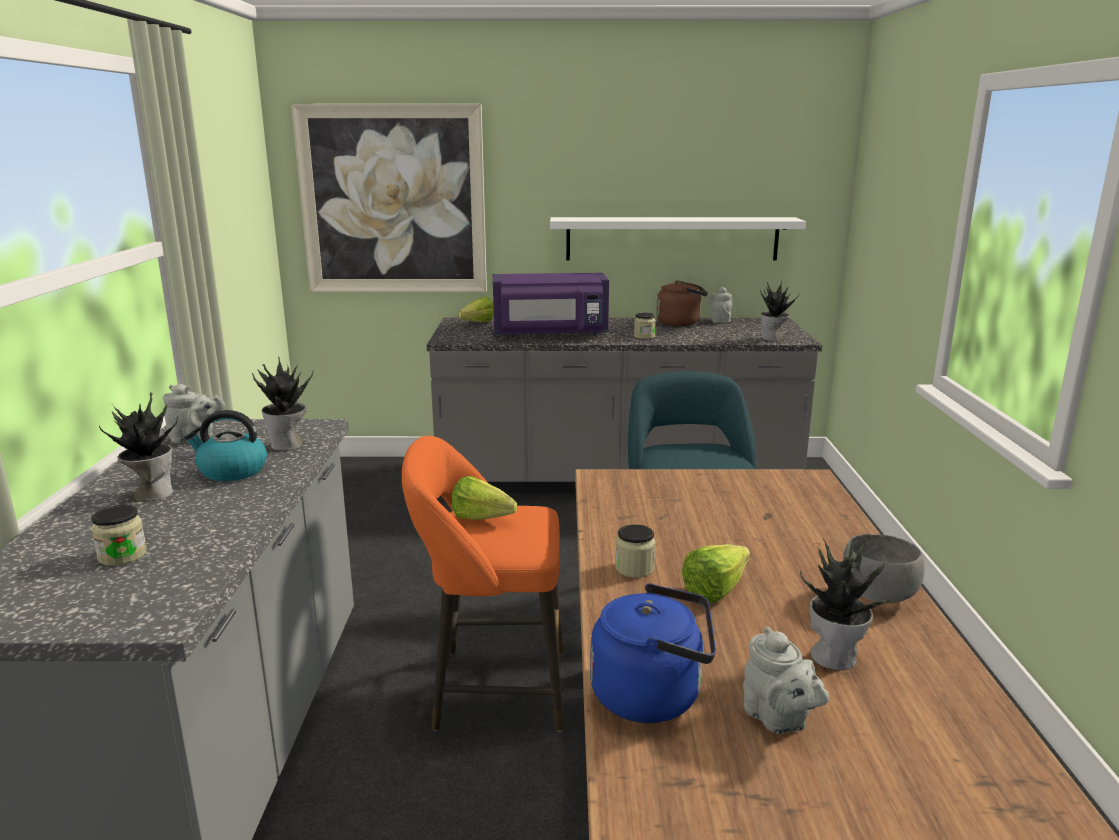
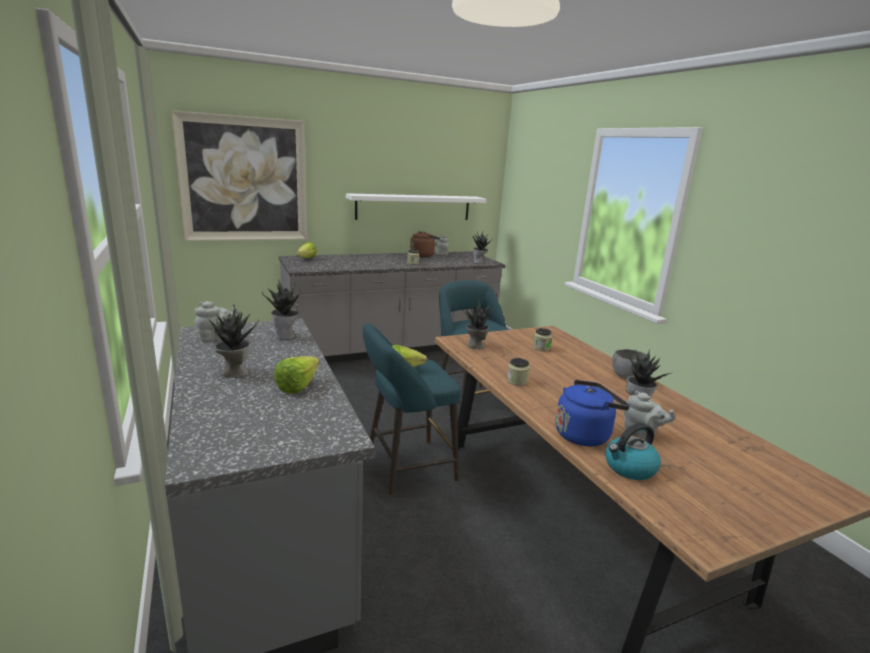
camera: 25 degrees left, 0 degrees up
jar [91,505,147,566] -> jar moved to [533,328,552,351]
kettle [184,410,267,481] -> kettle moved to [605,423,661,480]
orange stool [402,436,564,732] -> turquoise stool [363,323,461,496]
purple microwave [493,273,609,337] -> none
lettuce [682,544,750,603] -> lettuce moved to [274,356,320,394]
none -> potted plant [462,299,495,349]

